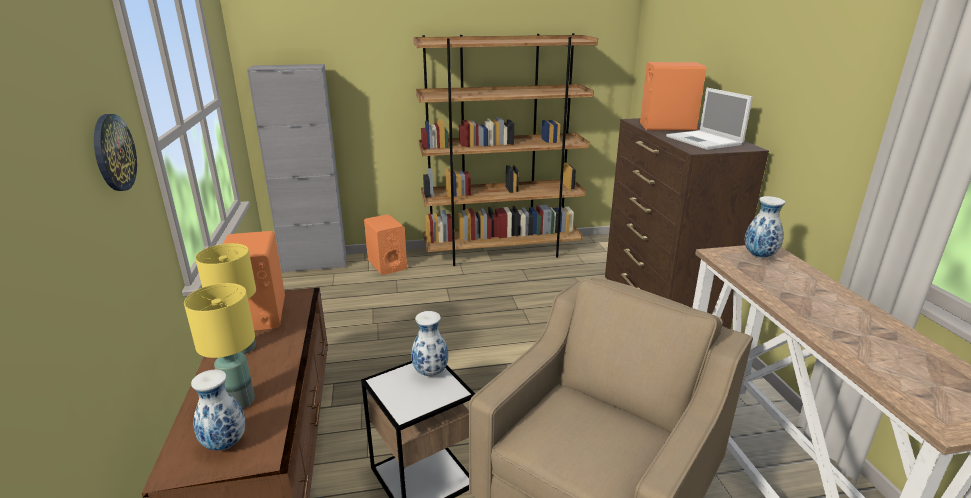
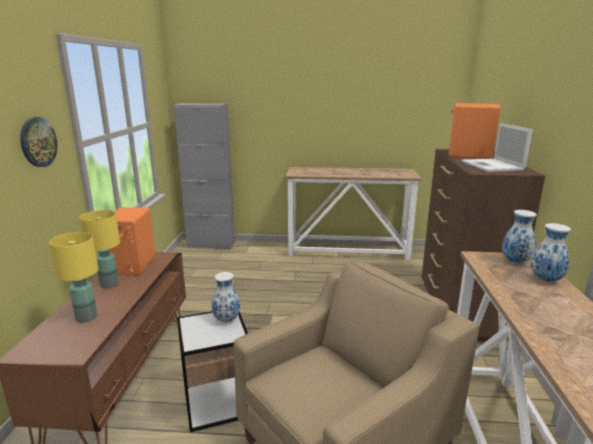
camera: 15 degrees right, 5 degrees down
vase [191,369,246,450] -> vase moved to [531,223,571,282]
orange speaker [364,214,407,275] -> none
brown bookcase [413,33,598,266] -> console table [285,167,422,260]

